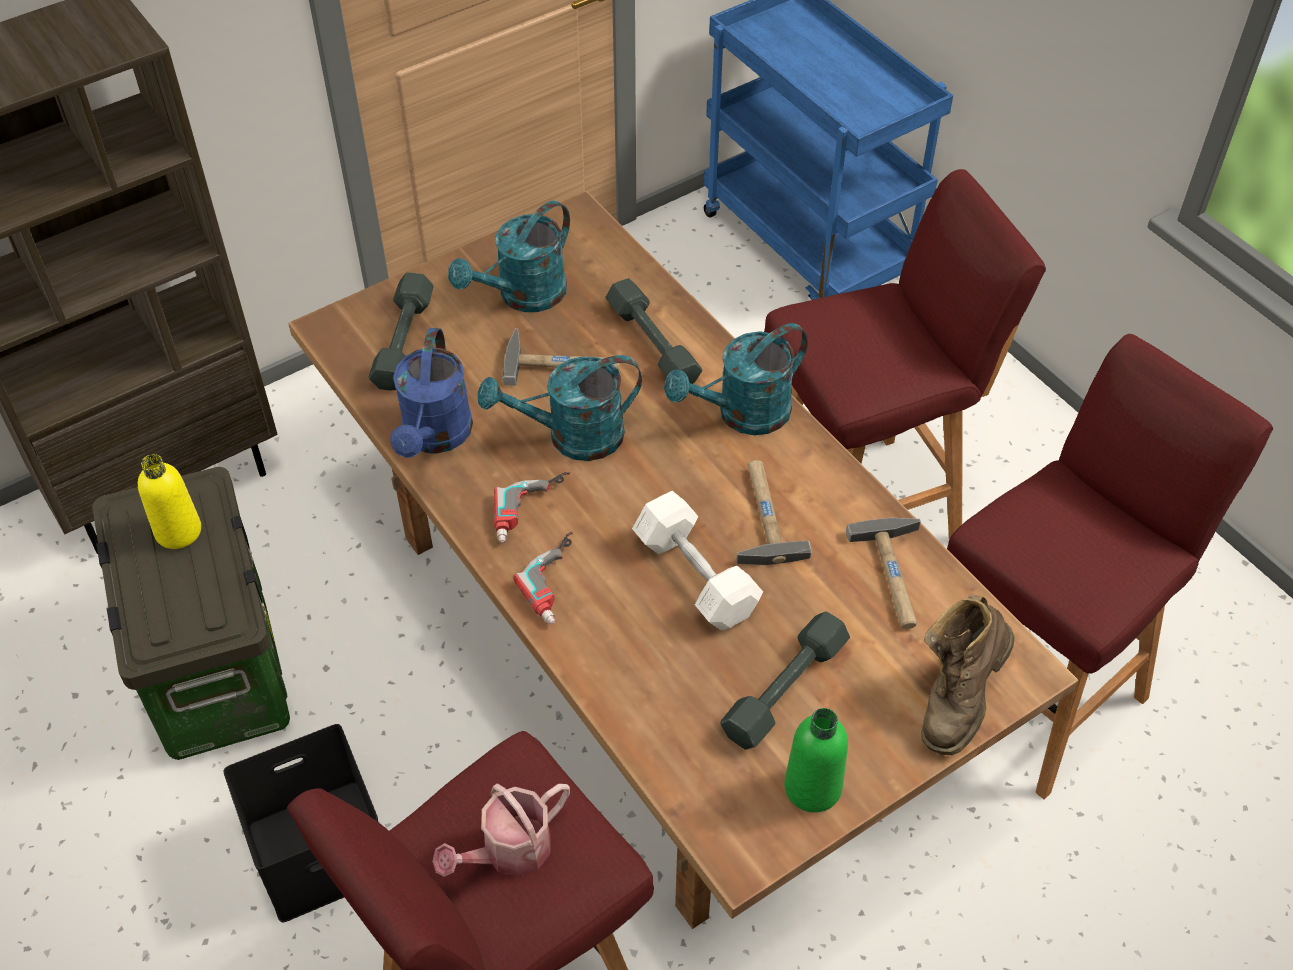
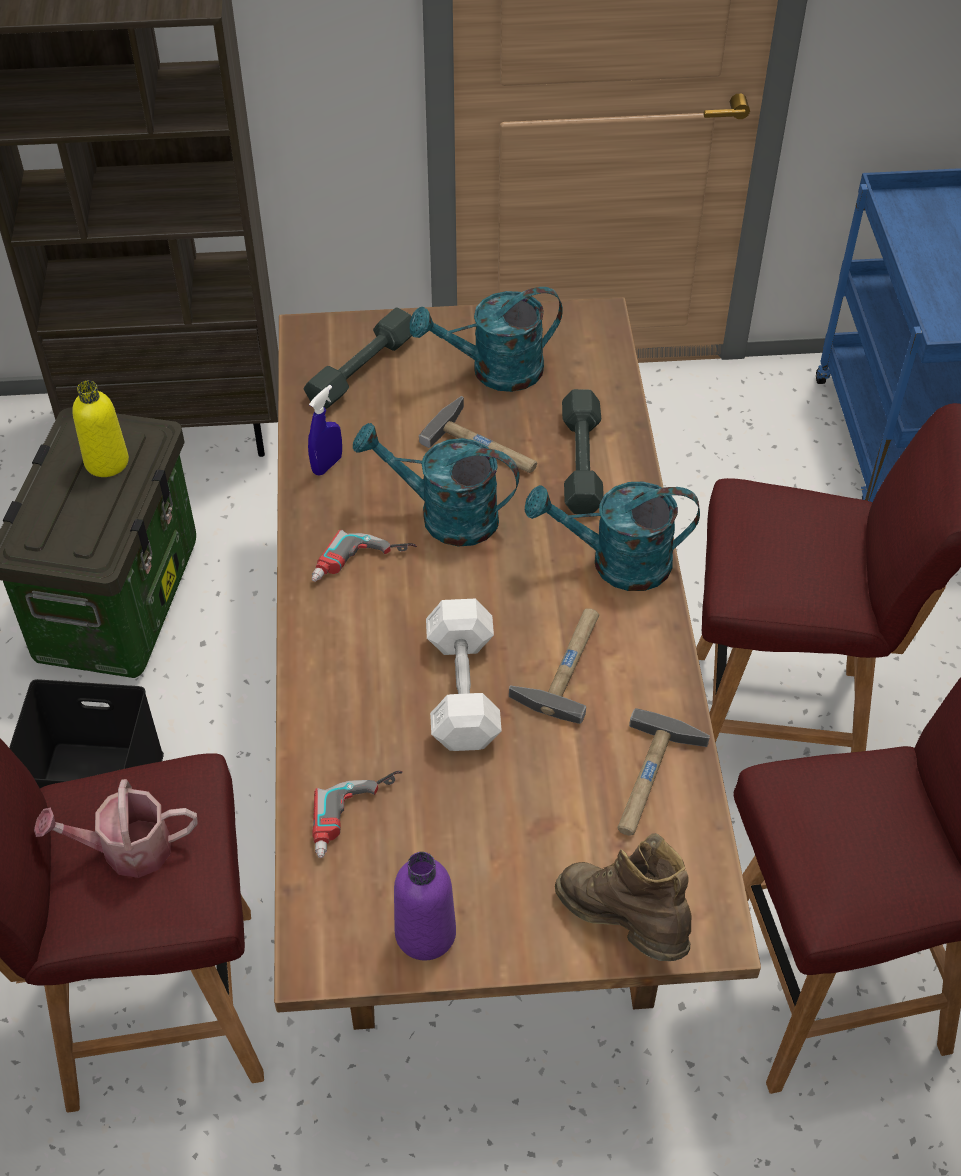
camera: 30 degrees right, 0 degrees up
blue watering can [390,328,473,458] -> blue spray bottle [308,385,342,476]
power drill [513,532,573,624] -> power drill moved to [312,771,403,858]
grey dumbbell [720,611,850,750] -> none
green bottle [784,708,848,813] -> purple bottle [394,852,456,960]
brown boot [921,595,1015,755] -> brown boot turned 75 degrees clockwise [555,833,691,961]

